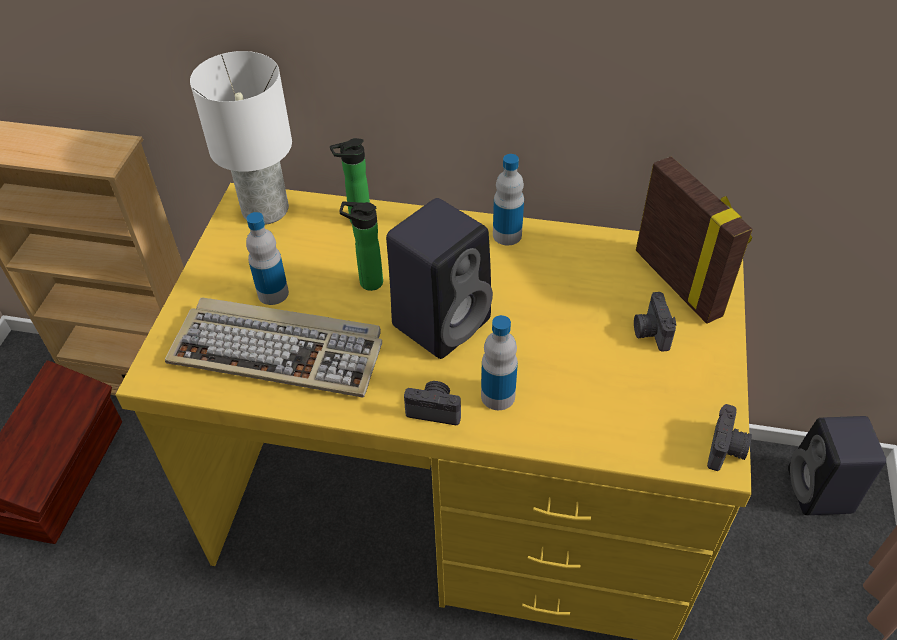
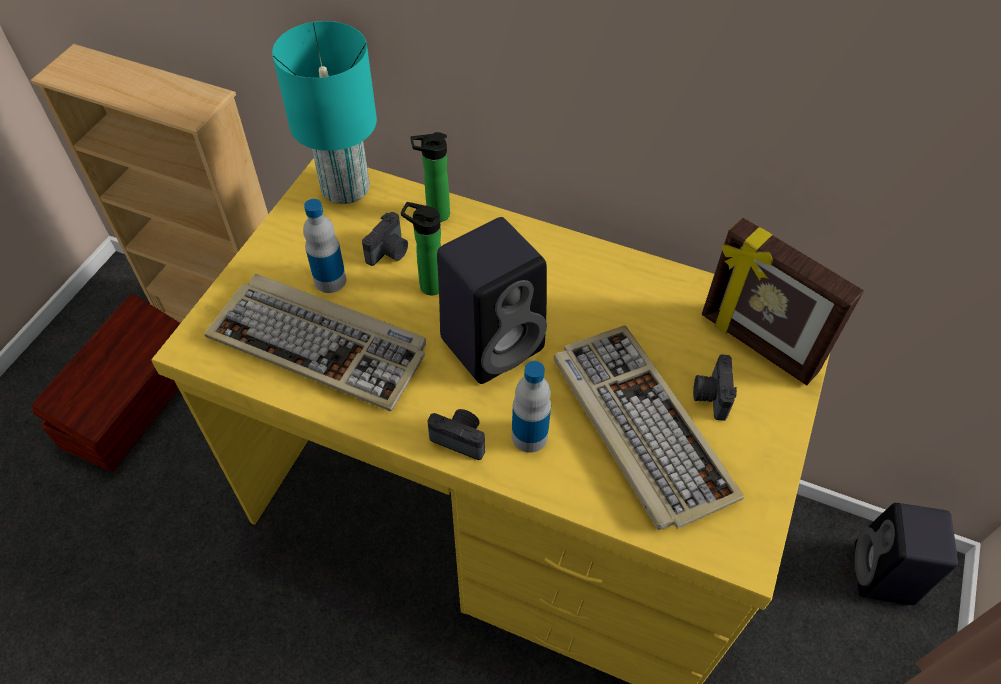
camera: 10 degrees right, 5 degrees up
white table lamp [190,51,292,225] -> turquoise table lamp [272,21,377,204]
bottle [493,154,524,245] -> none
picture frame [636,156,753,324] -> picture frame turned 150 degrees clockwise [702,218,864,385]
camera [707,404,752,471] -> camera moved to [362,212,408,266]
none -> keyboard [554,325,744,530]

